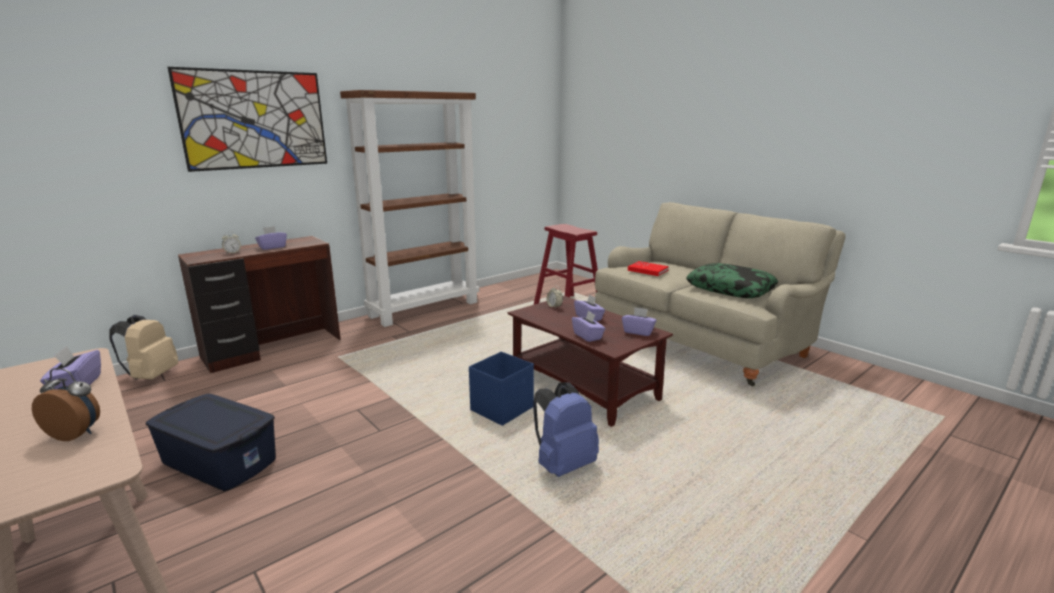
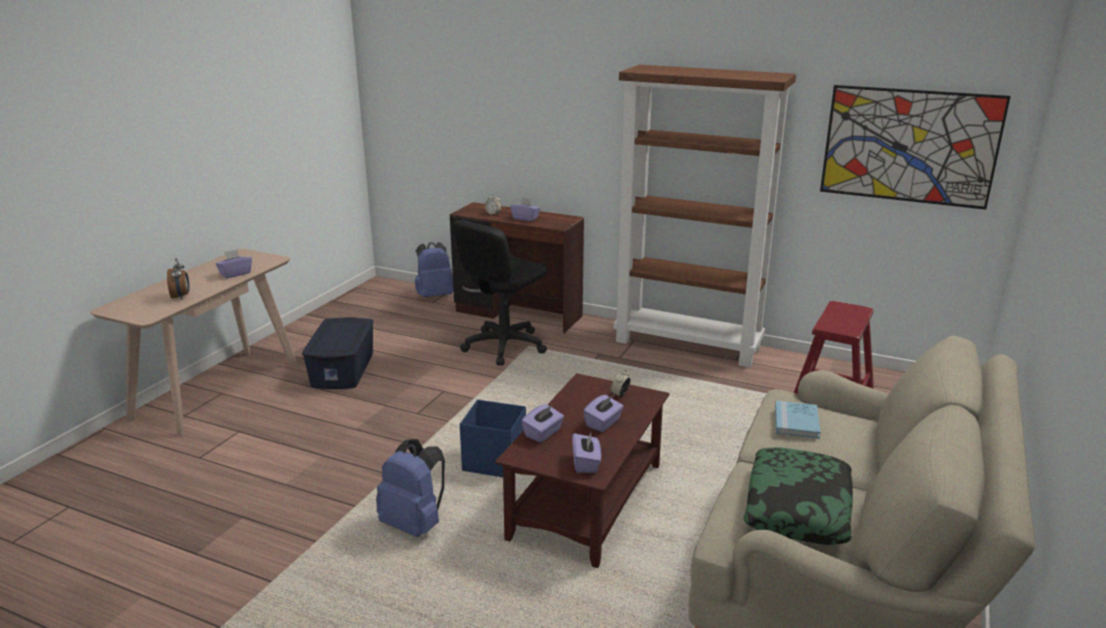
camera: 65 degrees right, 5 degrees up
beige backpack [110,315,178,380] -> blue backpack [415,242,453,297]
picture [168,67,327,172] -> picture moved to [820,85,1011,210]
red book [628,261,669,276] -> blue book [775,401,820,439]
none -> black office chair [452,219,548,365]

